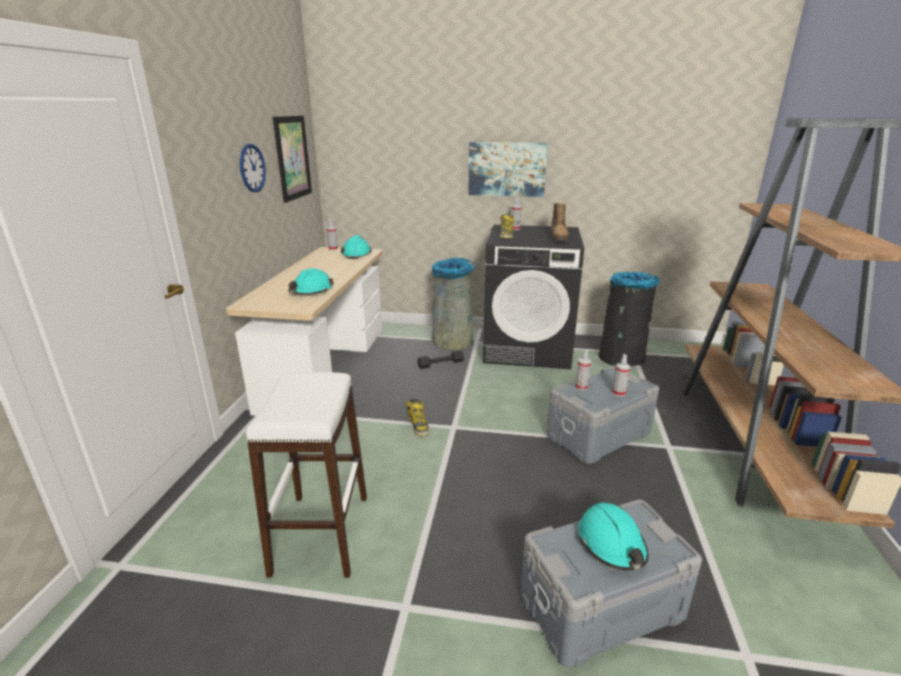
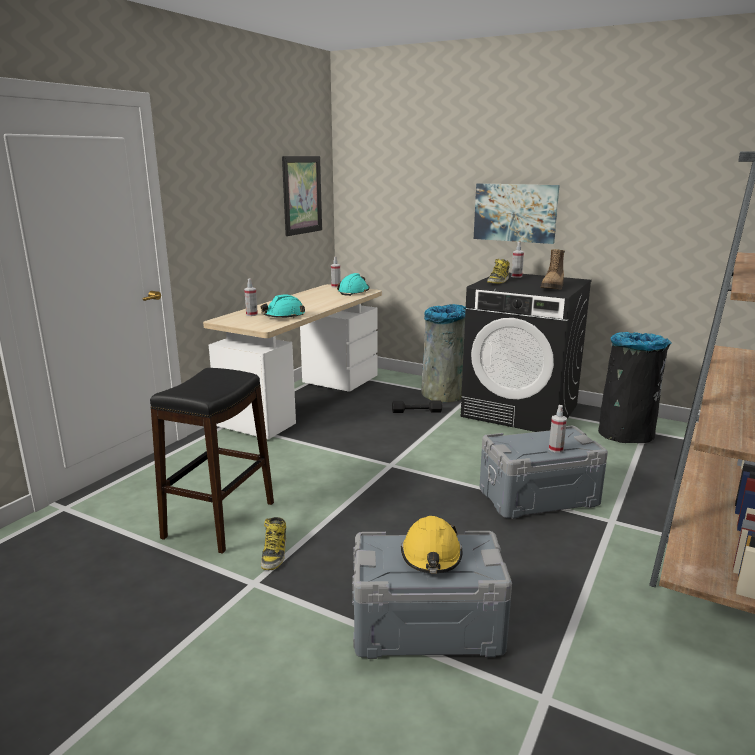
camera: 20 degrees right, 5 degrees down
wall clock [240,144,266,192] -> none
white stool [246,372,367,578] -> black stool [150,368,274,554]
boot [406,399,429,436] -> boot moved to [261,517,286,570]
spray bottle [575,349,591,391] -> spray bottle moved to [244,279,258,316]
turquoise hard hat [578,503,648,571] -> yellow hard hat [401,516,463,573]

